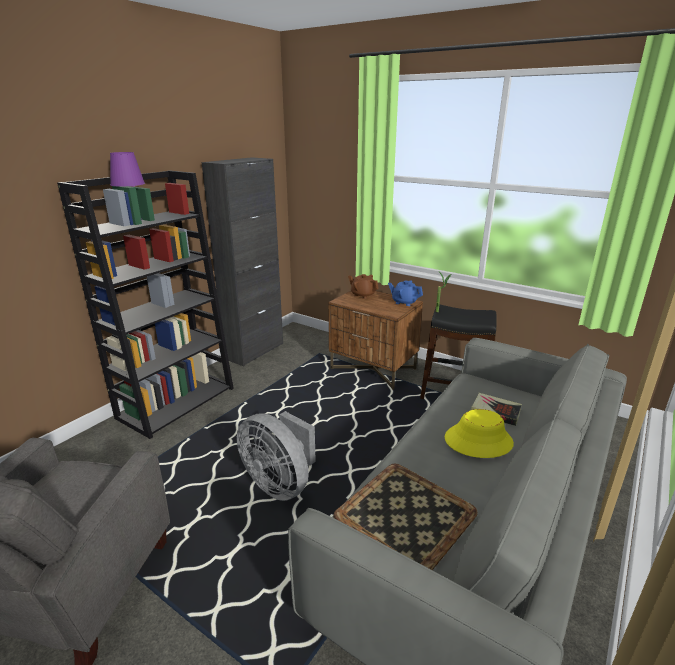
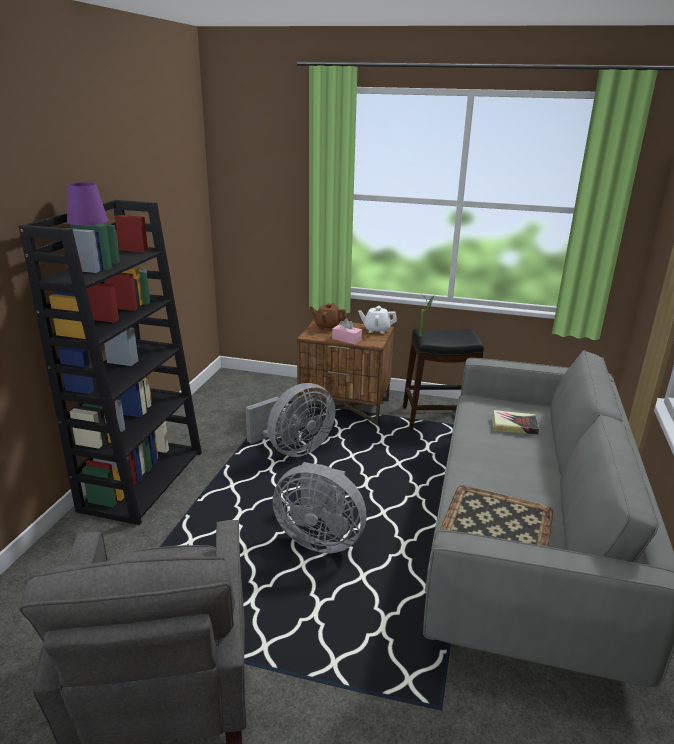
camera: 20 degrees left, 0 degrees up
black cabinet [202,157,283,366] -> none
blue teapot [388,280,423,306] -> white teapot [358,306,397,334]
yellow hat [444,409,514,458] -> none
none -> grey fan [246,383,336,457]
none -> pink tissue box [332,318,362,344]

